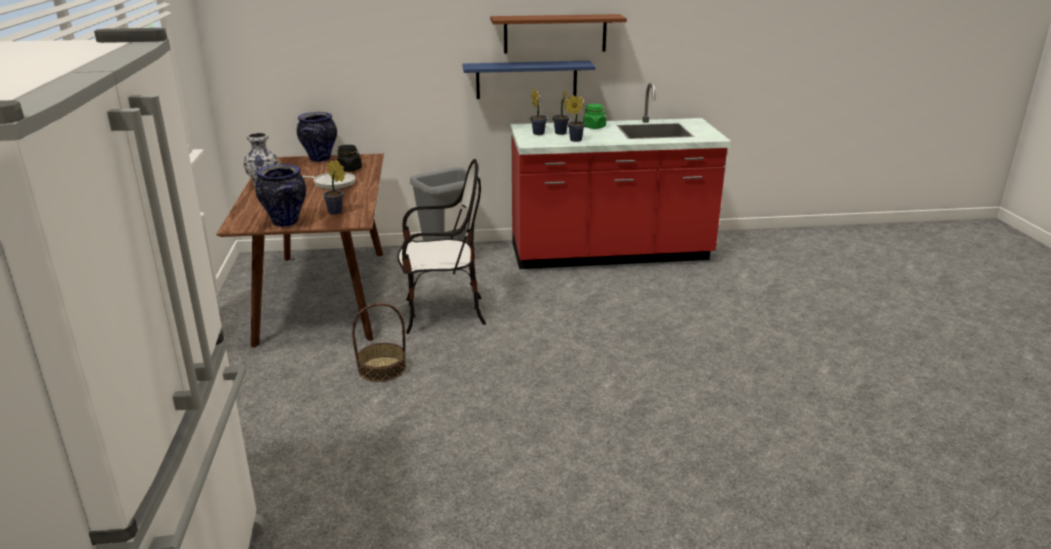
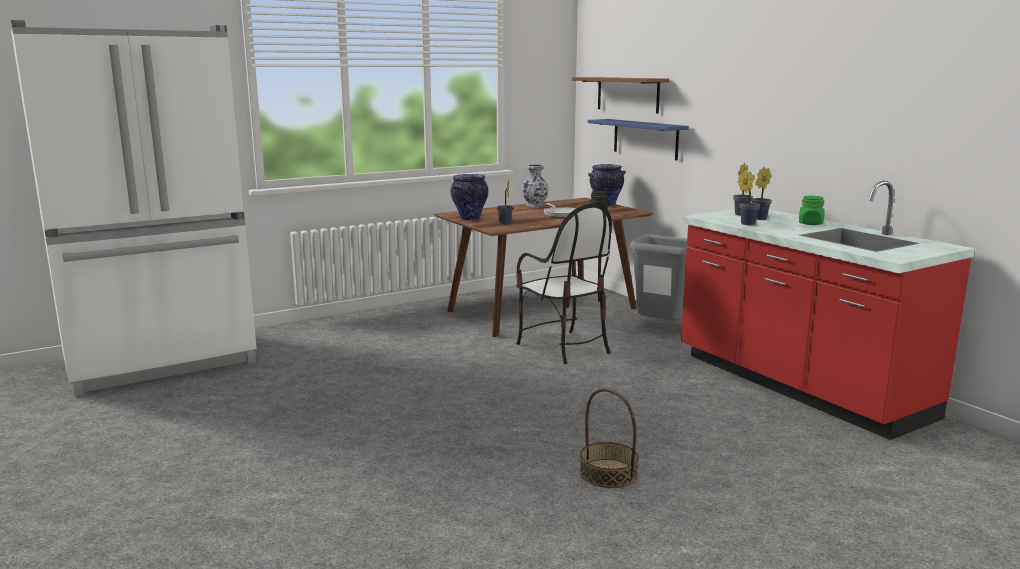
camera: 65 degrees right, 10 degrees down
basket [352,303,406,382] -> basket moved to [580,388,639,488]
blue shelf [462,61,596,99] -> blue shelf moved to [588,119,689,160]
brown shelf [490,14,627,54] -> brown shelf moved to [572,77,669,114]

